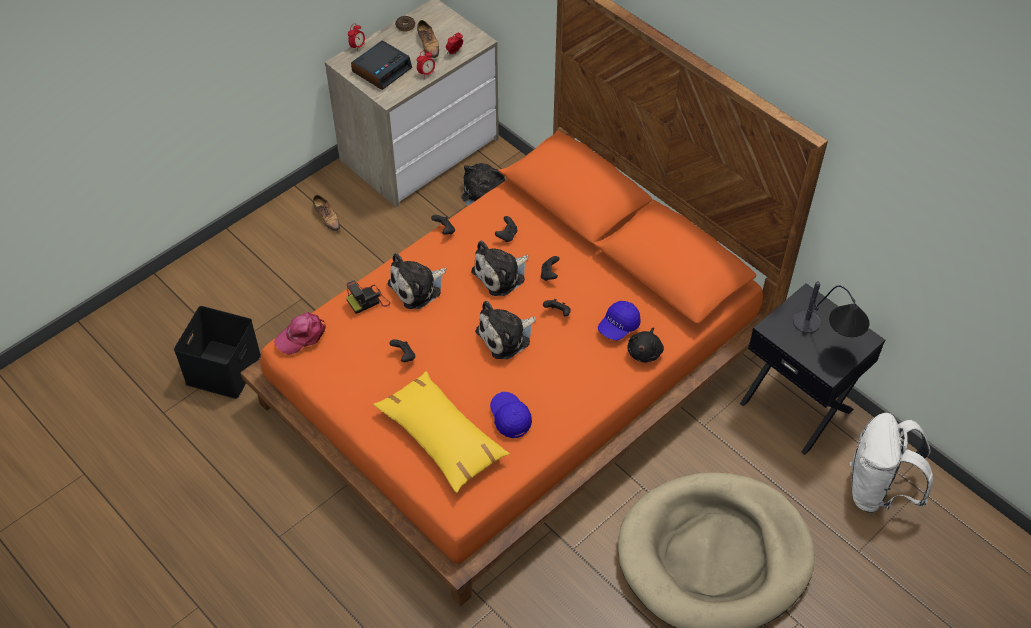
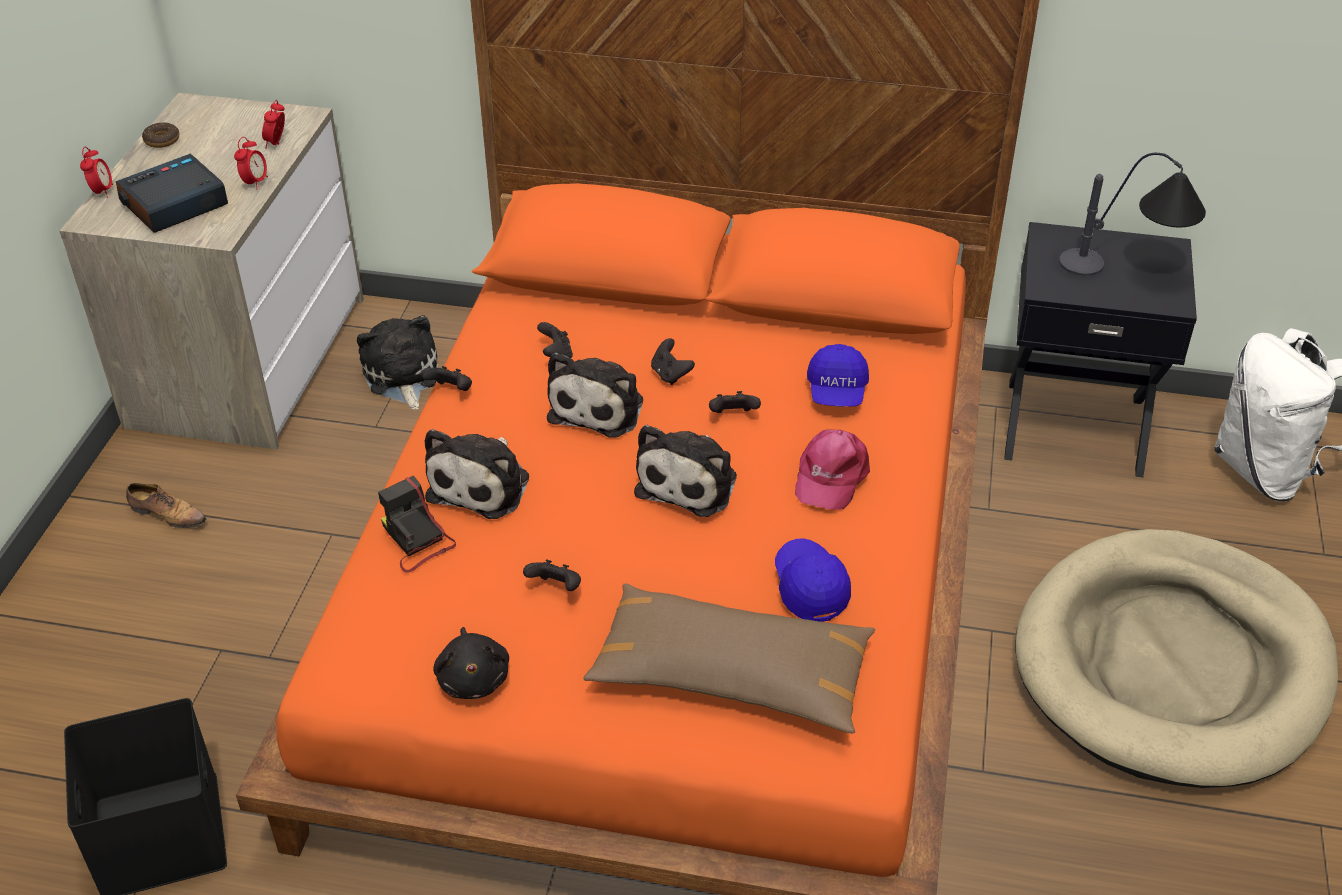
camera: 35 degrees left, 10 degrees down
pink cap [274,312,326,355] -> pink cap moved to [795,430,870,510]
camera [346,281,390,314] -> camera turned 120 degrees clockwise [378,476,456,573]
alarm clock [351,40,412,90] -> alarm clock turned 135 degrees counterclockwise [116,153,228,233]
yellow pillow [373,371,510,493] -> brown pillow [583,583,875,734]
shoe [417,20,439,58] -> none
blue cap [490,392,532,438] -> blue cap turned 45 degrees clockwise [775,538,851,622]
black plush toy [627,327,664,363] -> black plush toy moved to [433,627,509,699]

